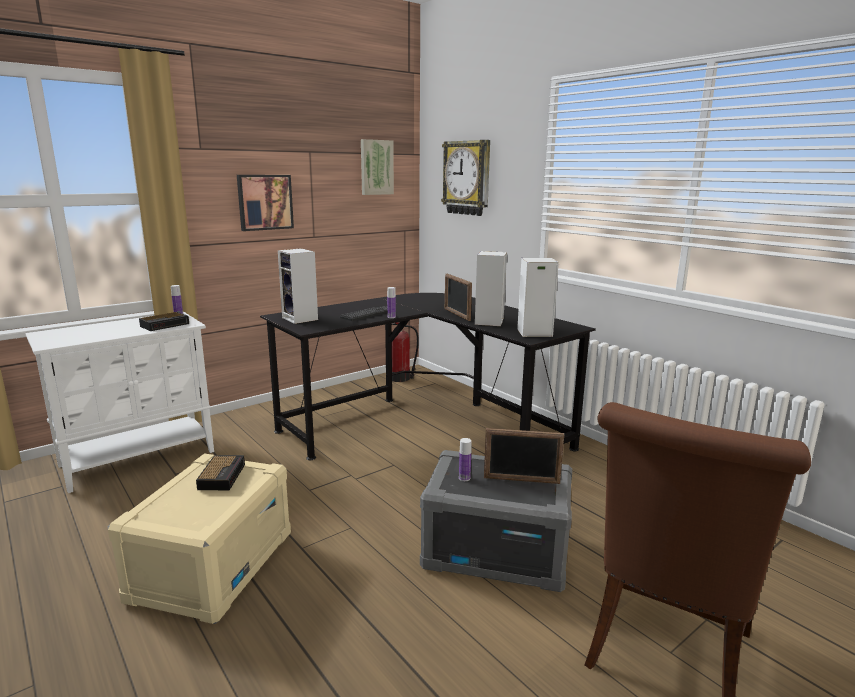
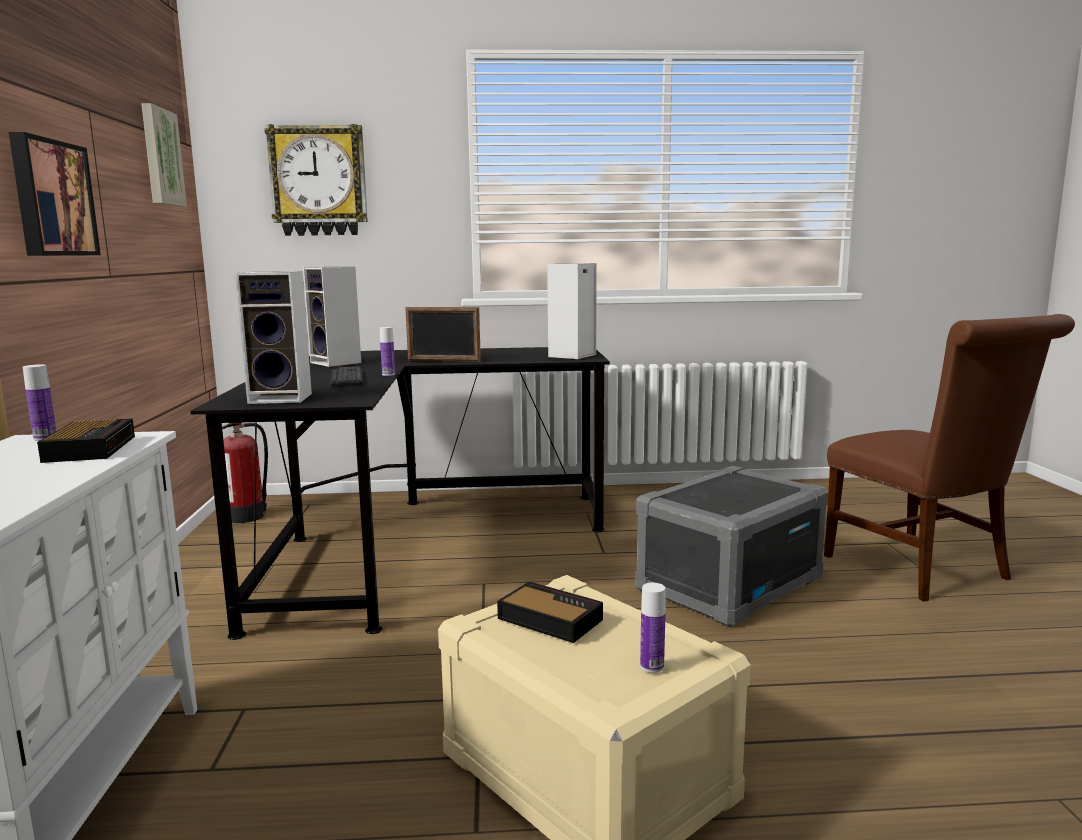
camera: 55 degrees left, 5 degrees down
bottle [459,438,471,481] -> bottle moved to [640,583,666,673]
speaker [475,251,507,326] -> speaker moved to [303,267,361,367]
picture frame [484,428,564,484] -> none

